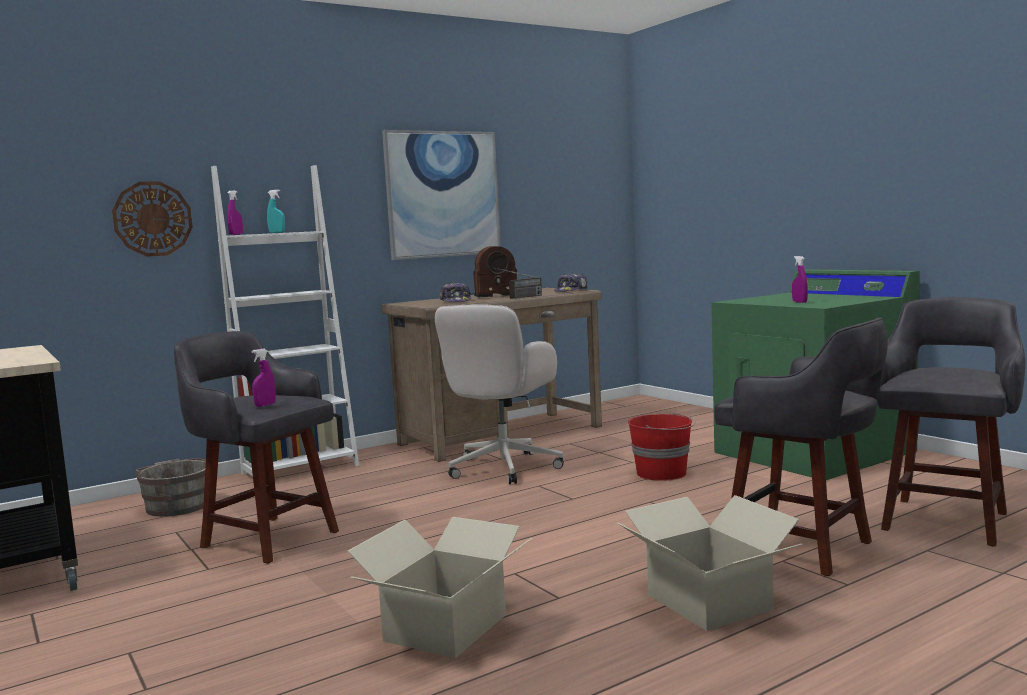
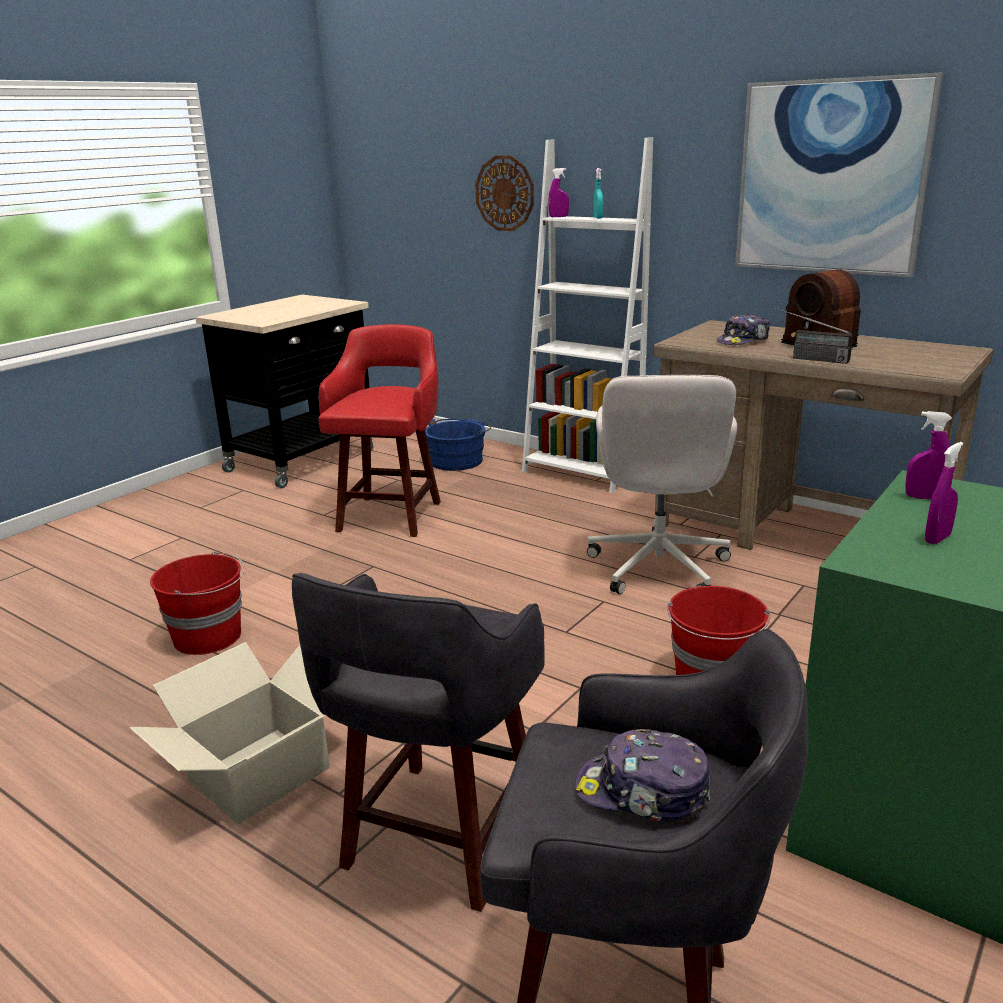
camera: 70 degrees right, 15 degrees up
grey bucket [135,458,206,517] -> blue bucket [425,419,491,471]
grey stool [174,331,339,564] -> red stool [319,324,441,537]
purple spray bottle [252,349,276,407] -> purple spray bottle moved to [905,411,952,500]
cardboard box [348,517,532,658] -> red bucket [150,552,245,655]
white office chair [435,305,564,484] -> white office chair turned 90 degrees counterclockwise [587,375,737,594]
cap [554,273,587,292] -> cap moved to [575,729,711,822]

